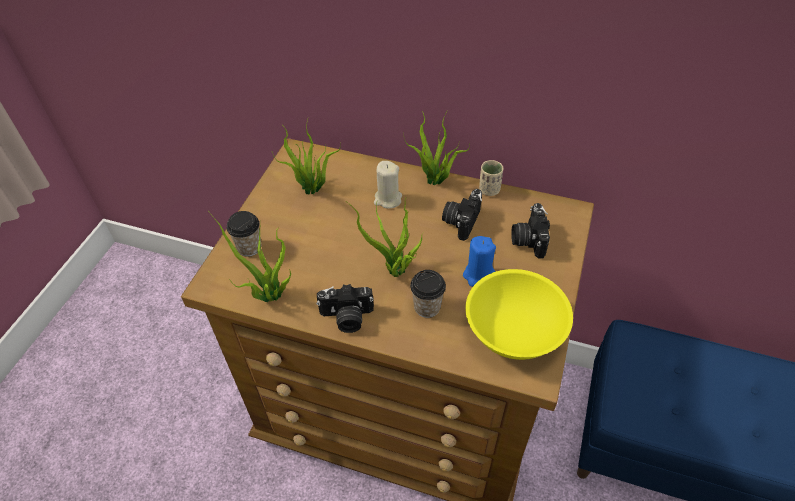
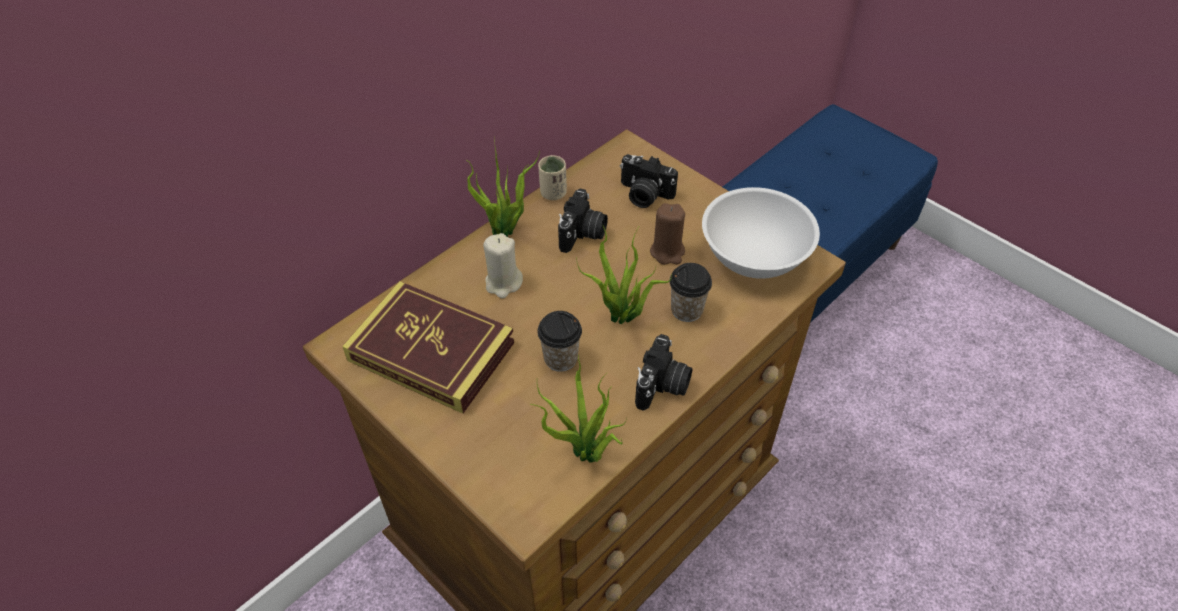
camera: 65 degrees left, 0 degrees up
cup [227,211,262,257] -> cup moved to [537,311,582,372]
potted plant [272,120,341,194] -> book [342,281,514,414]
camera [442,189,482,241] -> camera turned 120 degrees counterclockwise [558,189,608,253]
blue candle [463,236,496,287] -> brown candle [650,203,685,265]
yellow bowl [465,269,573,360] -> white bowl [702,187,820,279]

